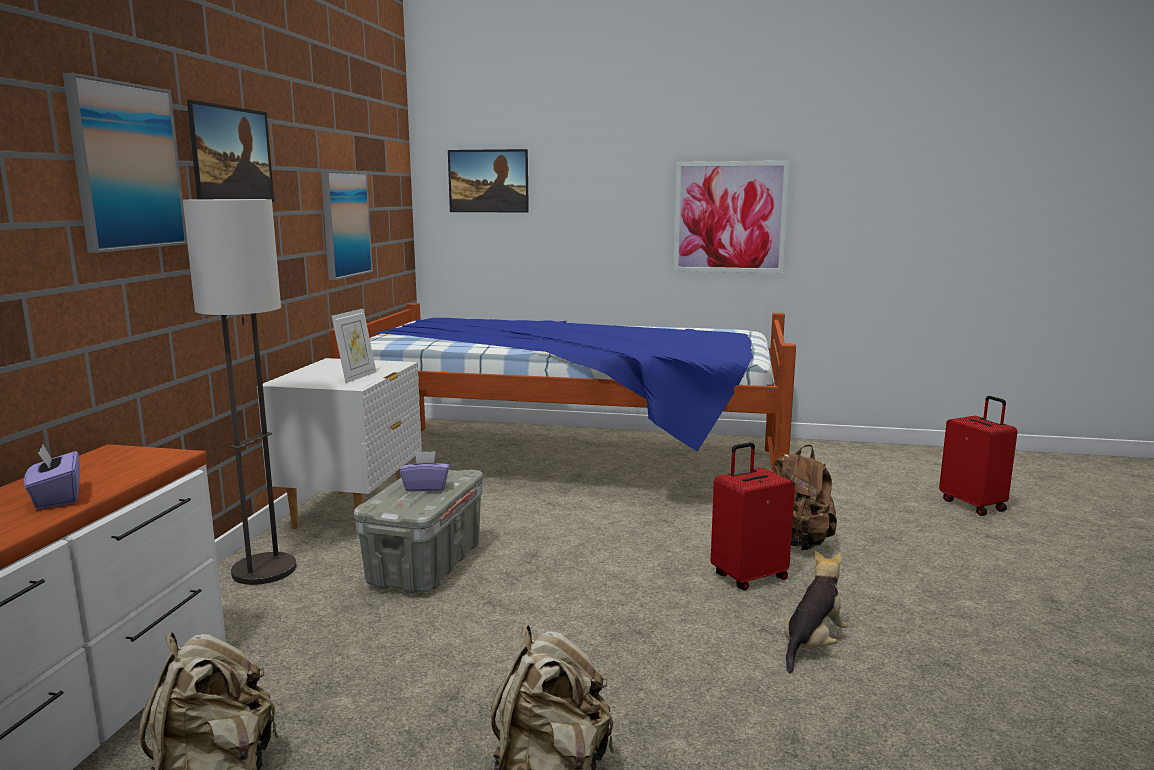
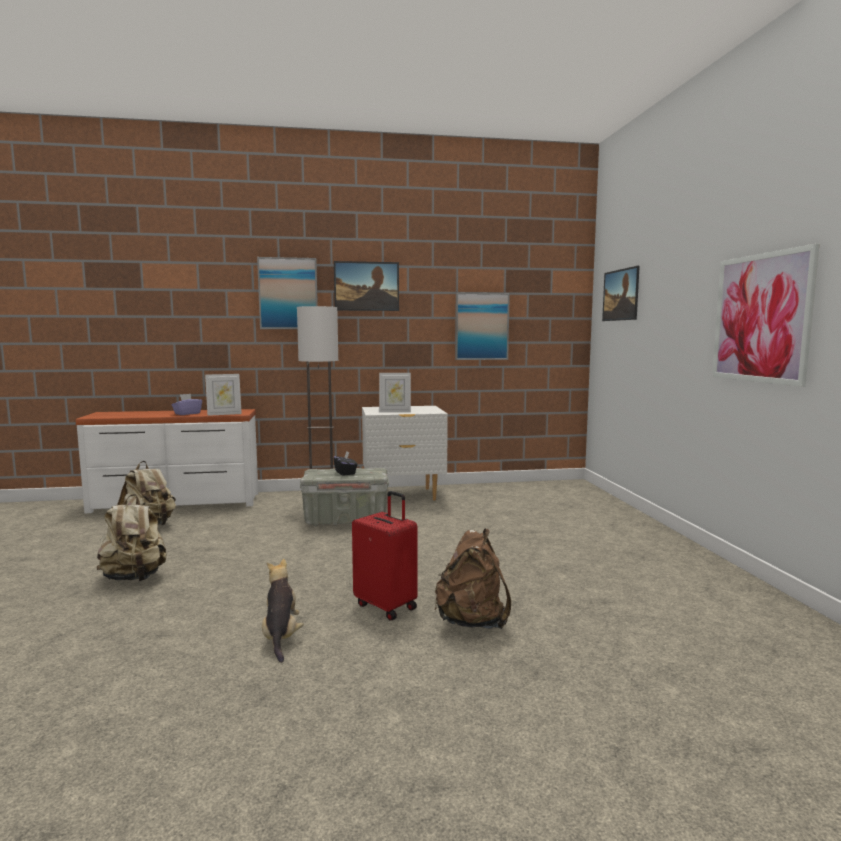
camera: 70 degrees right, 5 degrees down
bed [330,303,796,474] -> none
purple tissue box [400,451,450,492] -> black tissue box [333,451,357,476]
plush toy [784,551,848,673] -> plush toy turned 120 degrees counterclockwise [262,559,304,663]
red suitcase [939,396,1018,516] -> none
none -> picture frame [205,374,242,416]

